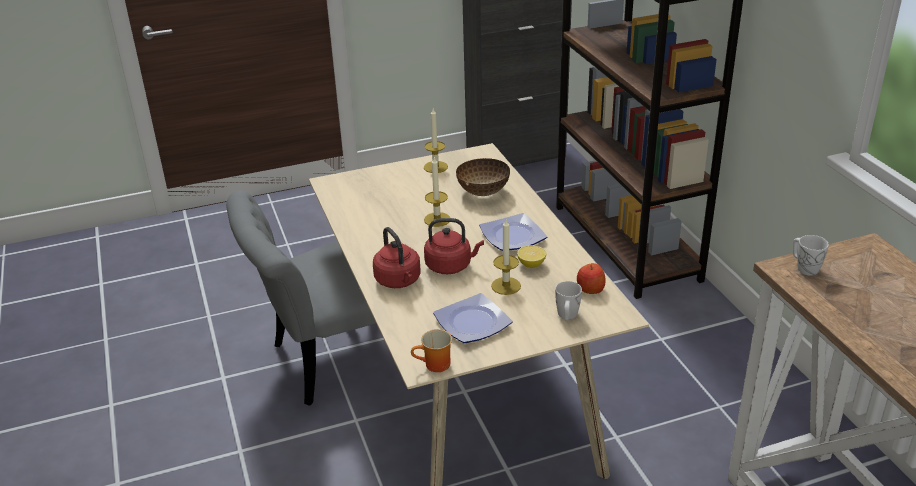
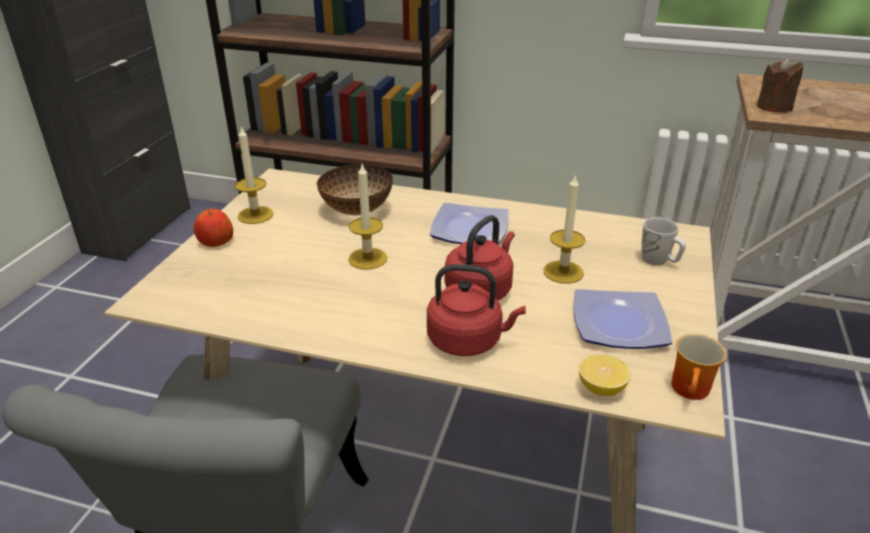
camera: 55 degrees left, 0 degrees up
lemon [517,245,546,268] -> lemon moved to [578,354,631,396]
apple [577,263,605,294] -> apple moved to [194,209,233,247]
white mug [793,235,829,276] -> brown candle [757,58,804,113]

